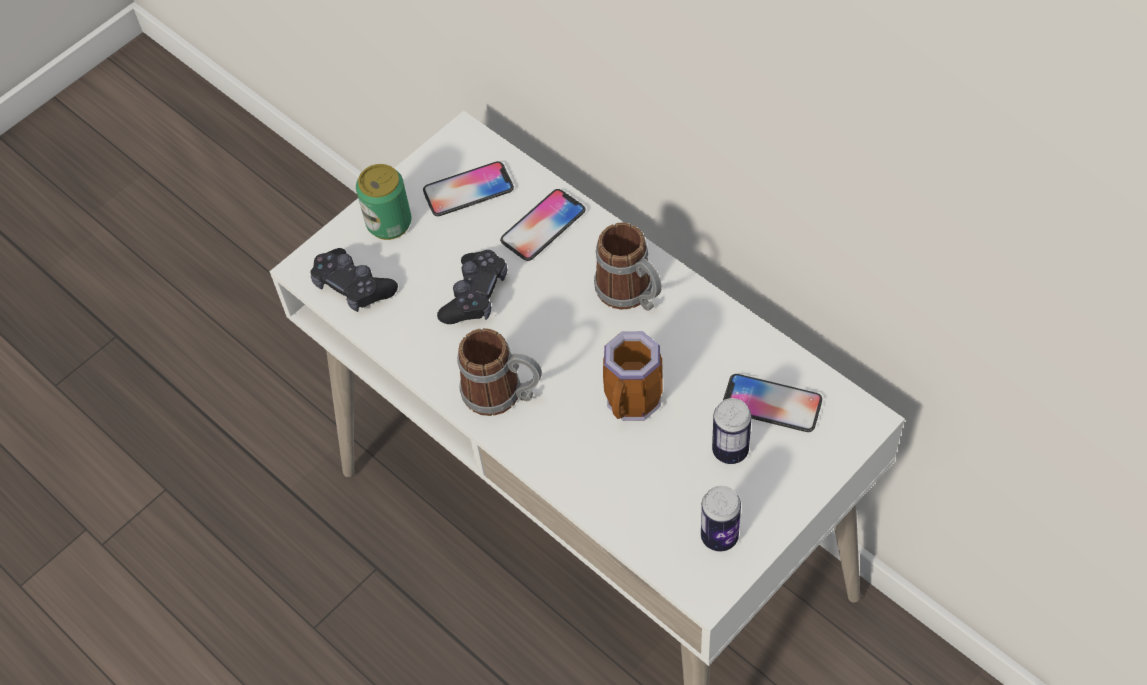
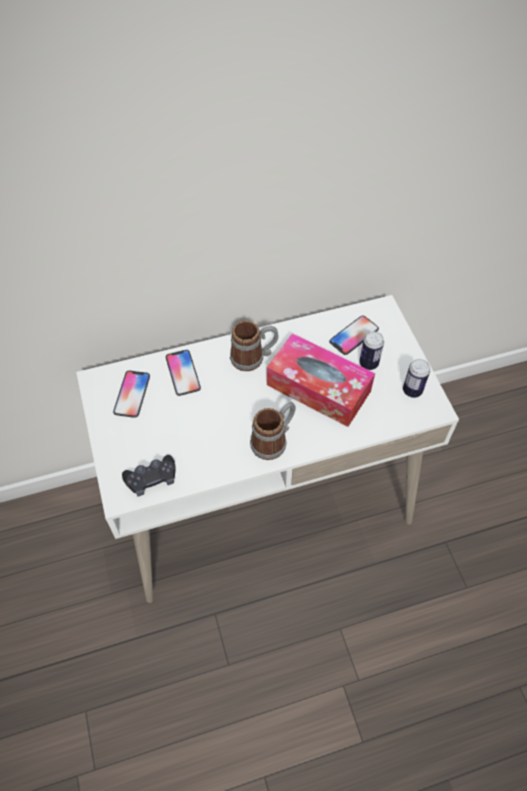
camera: 65 degrees left, 0 degrees up
can [356,164,411,240] -> none
black game controller [437,250,507,324] -> none
mug [603,331,663,421] -> tissue box [267,333,375,427]

